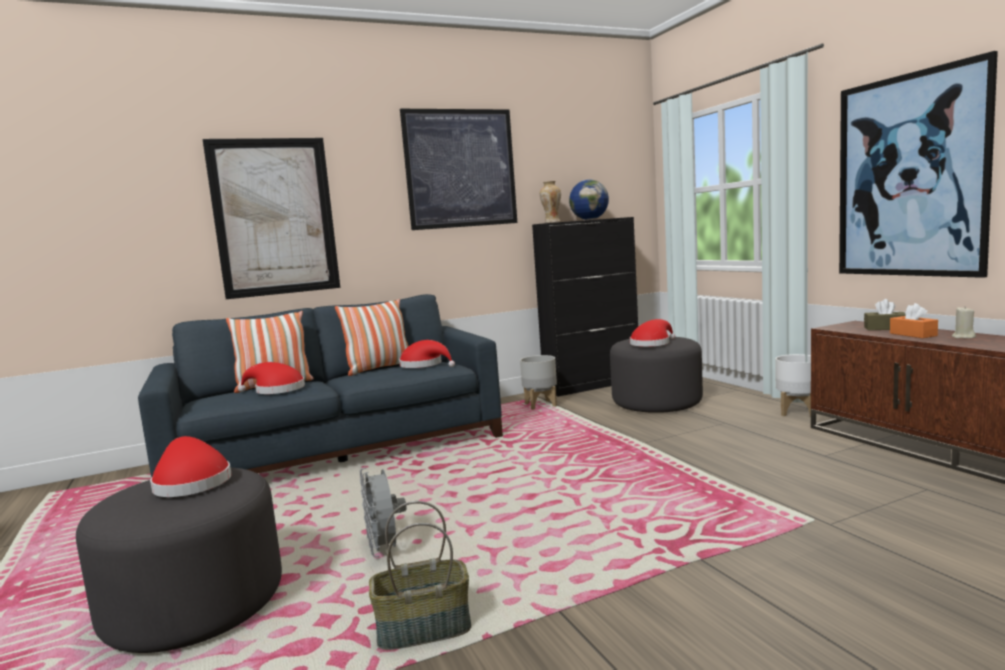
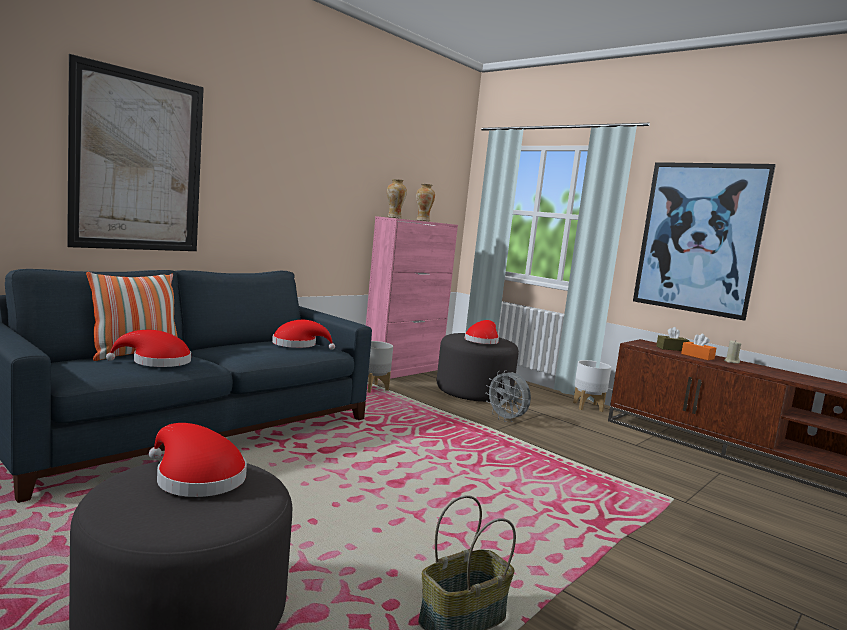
camera: 25 degrees left, 0 degrees up
pillow [335,299,408,376] -> none
grey fan [360,467,407,557] -> grey fan moved to [485,370,531,422]
picture [400,109,517,230] -> none
black cabinet [532,217,638,396] -> pink cabinet [366,216,458,380]
globe [569,179,609,220] -> vase [416,184,435,221]

